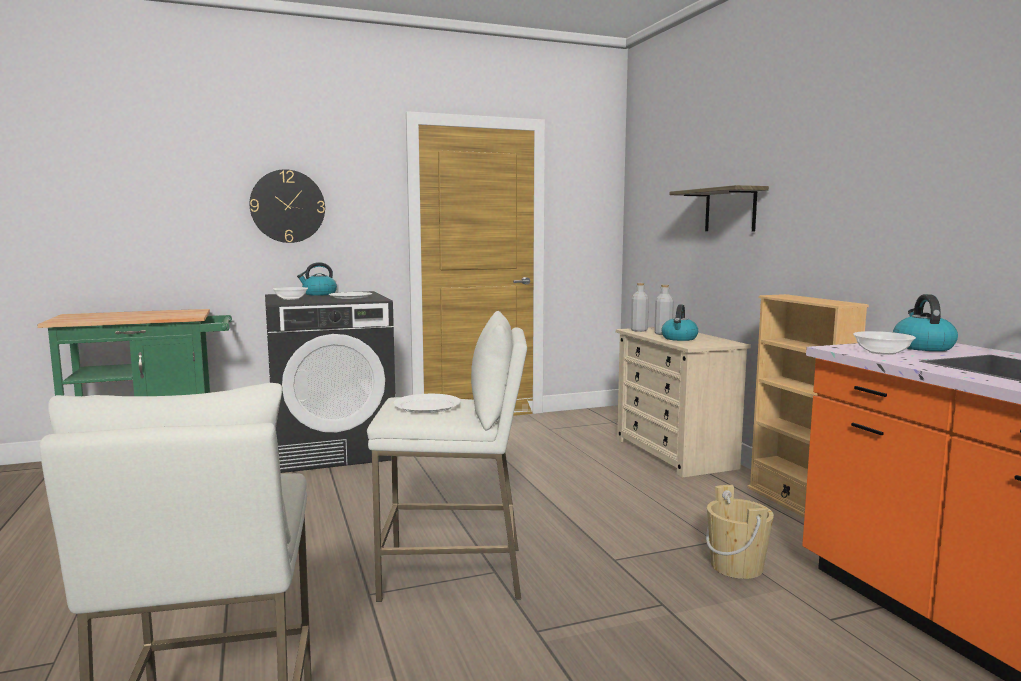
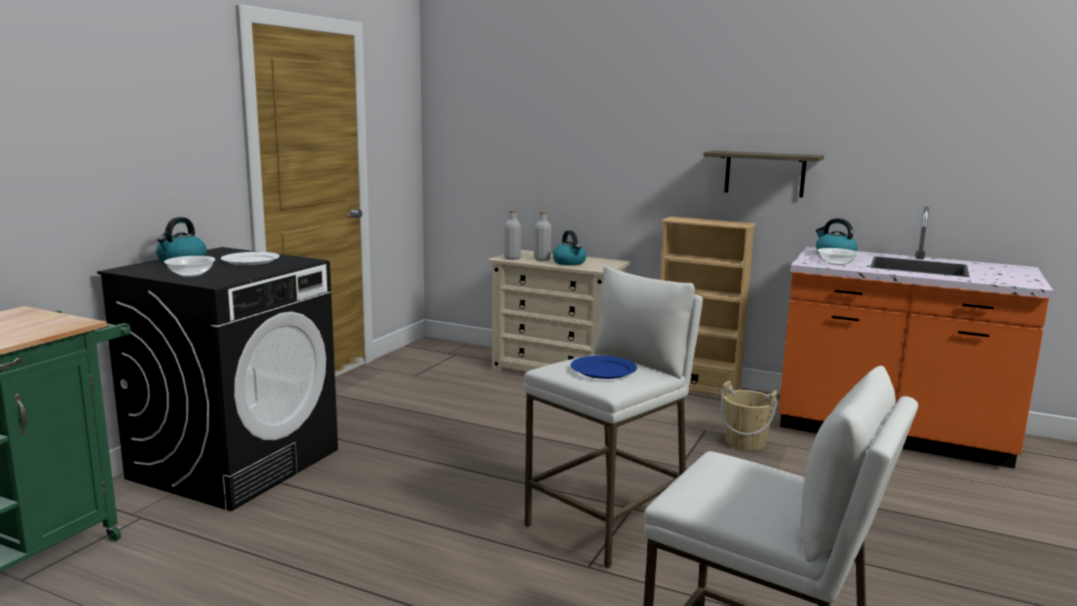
camera: 45 degrees left, 5 degrees up
wall clock [250,169,325,243] -> none
white plate [393,394,461,413] -> blue plate [571,355,637,379]
shelf [669,185,769,231] -> shelf moved to [703,151,824,198]

